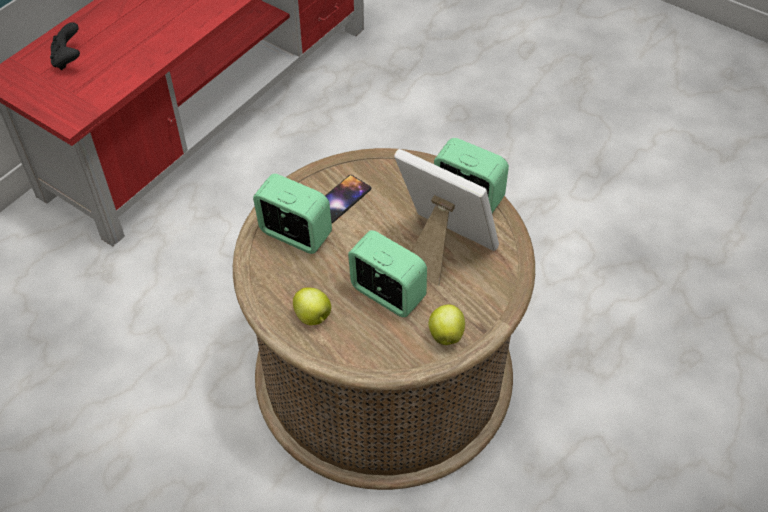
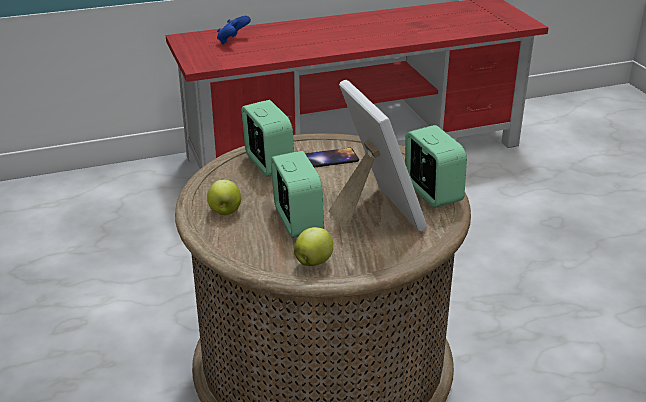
camera: 35 degrees right, 20 degrees down
black game controller [50,22,80,70] -> blue game controller [217,16,251,44]

